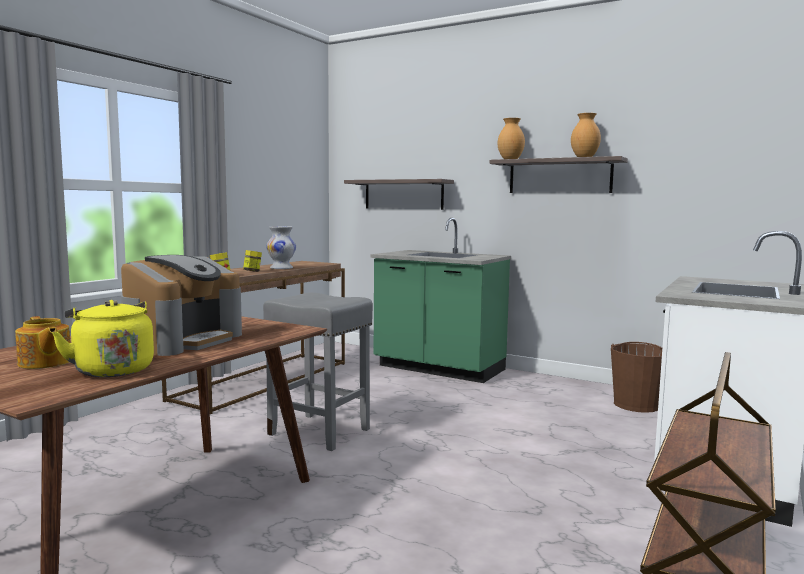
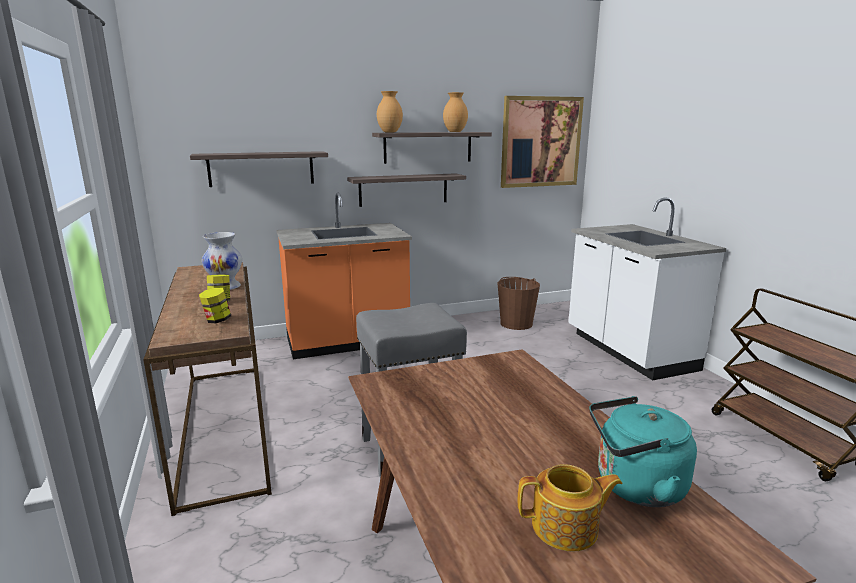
camera: 50 degrees left, 10 degrees up
yellow kettle [52,300,154,377] -> turquoise kettle [589,396,697,507]
coffee machine [121,255,242,356] -> none
green counter [370,218,511,383] -> orange counter [276,193,412,359]
none -> shelf [347,173,466,207]
none -> picture [501,96,584,188]

